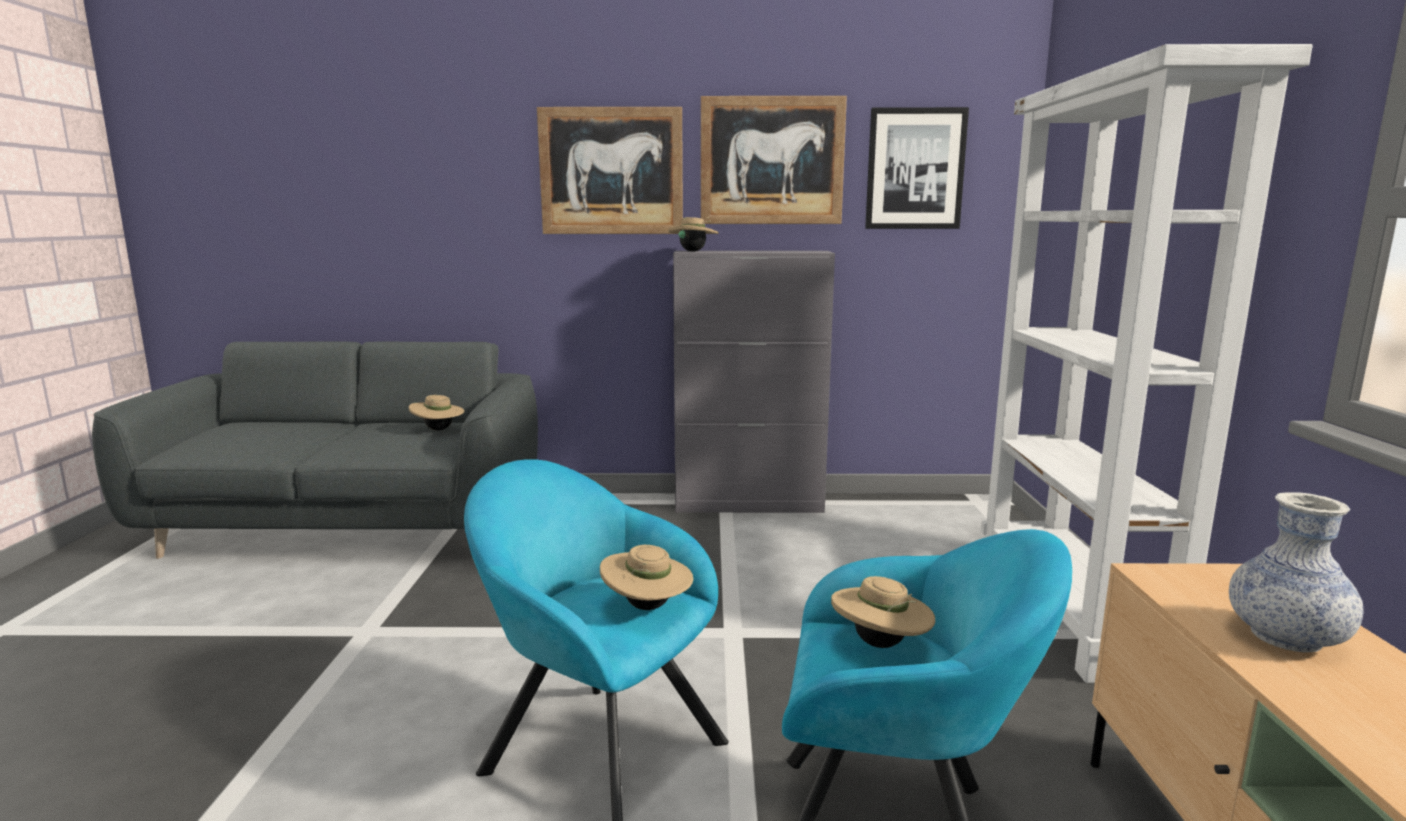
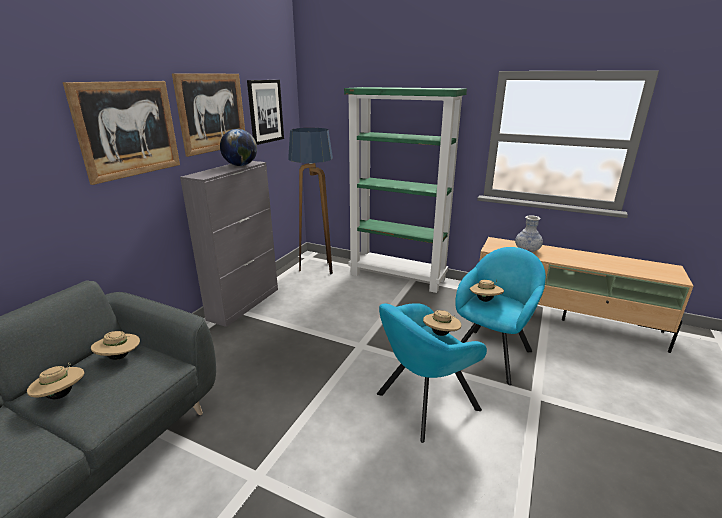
camera: 65 degrees left, 10 degrees up
beige hat [668,217,719,251] -> beige hat moved to [27,362,85,399]
white bookcase [981,44,1313,683] -> green bookcase [344,87,467,293]
none -> globe [220,129,257,166]
none -> floor lamp [288,128,333,274]

